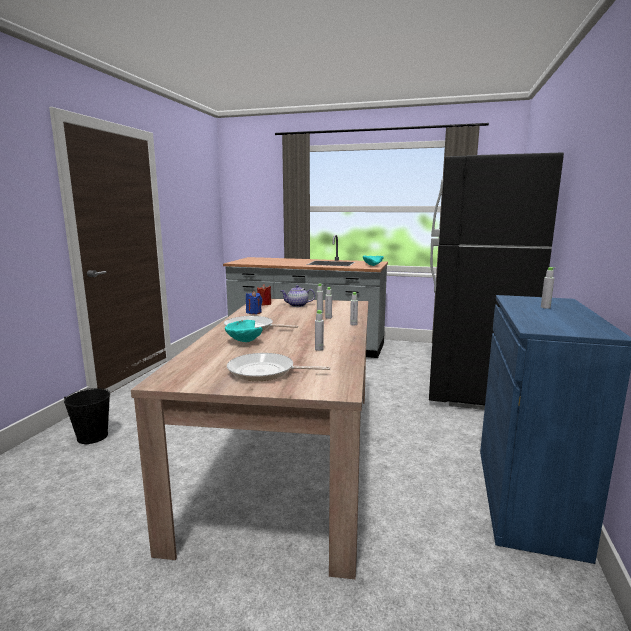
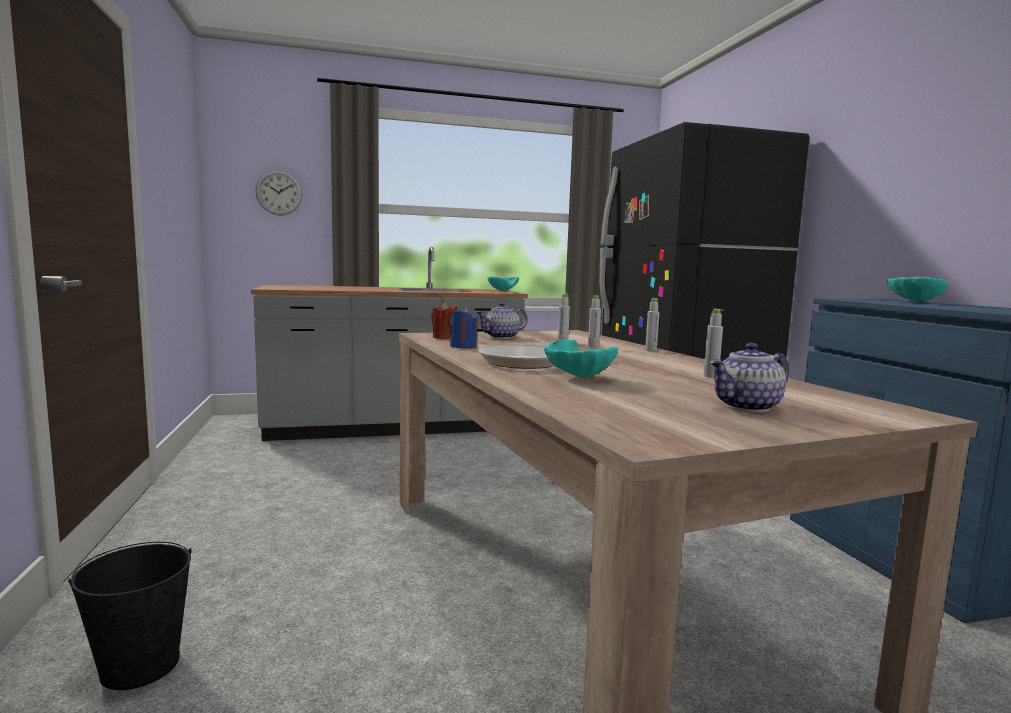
camera: 30 degrees left, 5 degrees down
frying pan [227,353,330,381] -> teapot [709,343,789,412]
grey bottle [541,267,554,309] -> turquoise bowl [887,277,948,303]
none -> wall clock [255,170,303,216]

